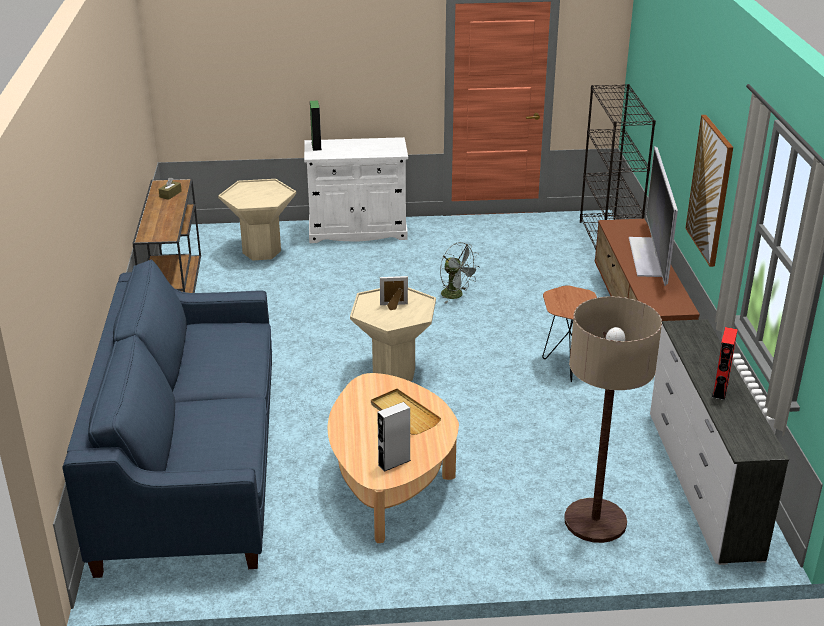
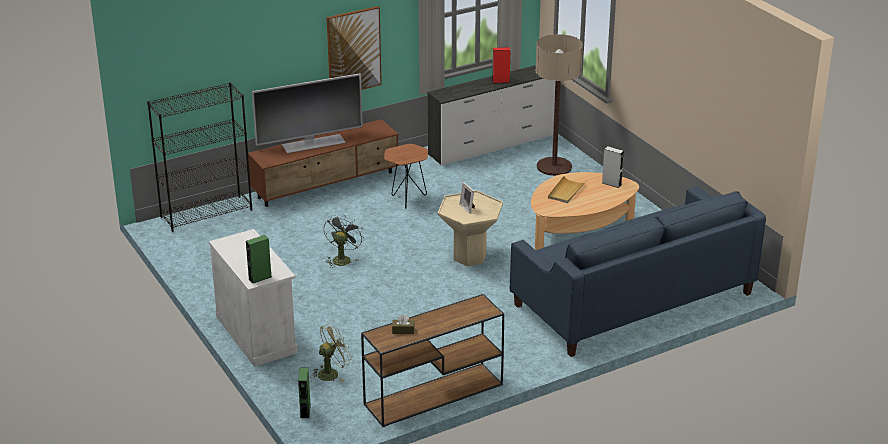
camera: 115 degrees left, 0 degrees up
beige side table [218,179,296,261] -> green fan [311,323,352,382]
none -> green speaker [298,368,311,418]

